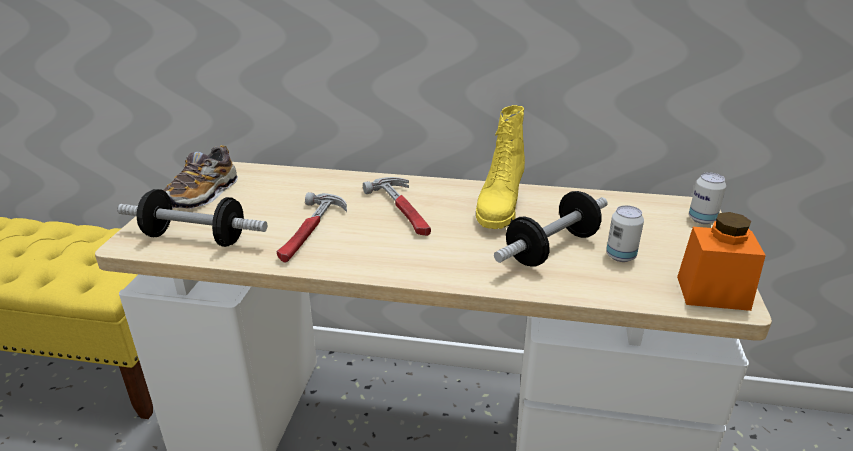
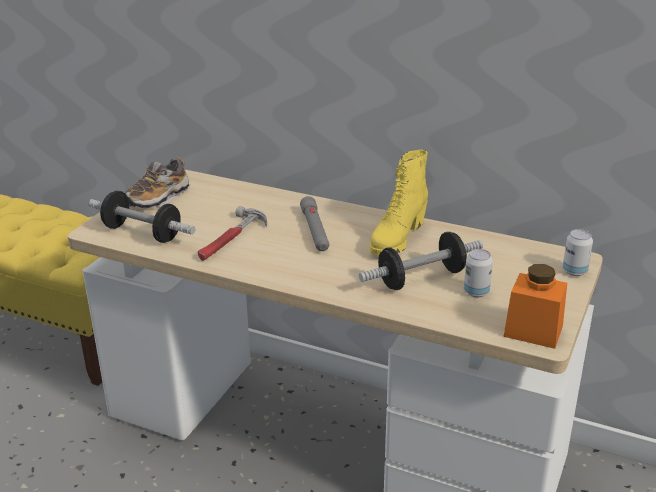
camera: 15 degrees right, 0 degrees up
hammer [363,177,431,236] -> grey flashlight [300,196,329,251]

